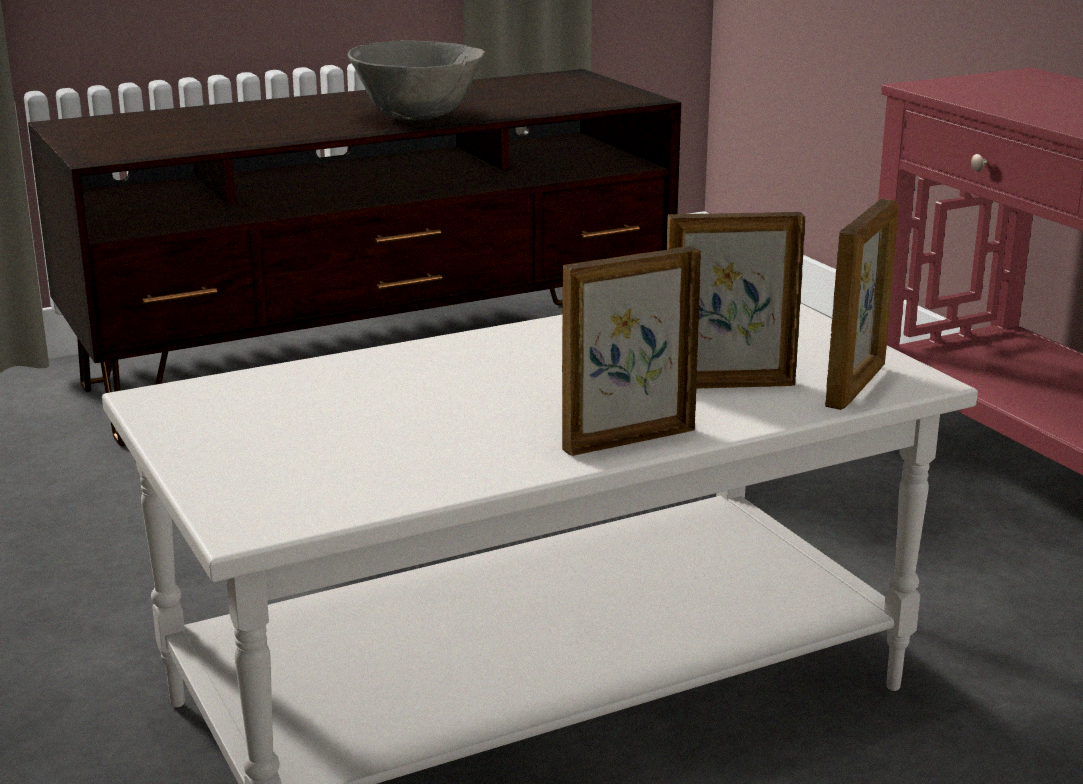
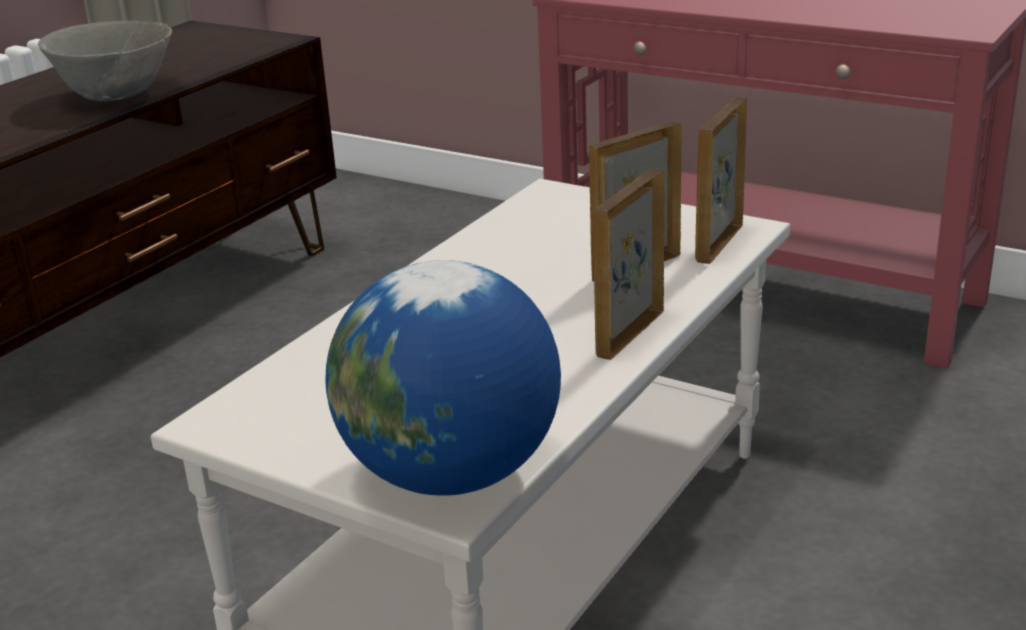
camera: 30 degrees left, 5 degrees up
picture frame [825,199,898,410] -> picture frame turned 150 degrees counterclockwise [695,97,747,264]
none -> globe [326,260,561,496]

